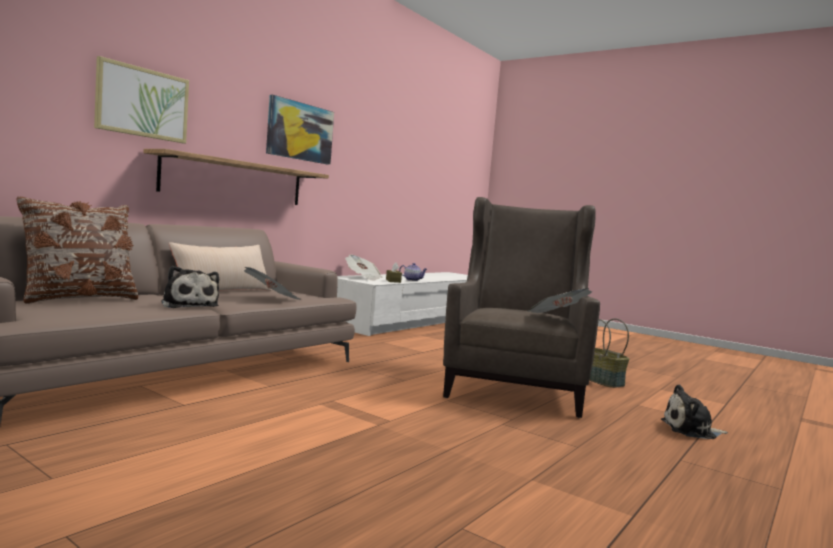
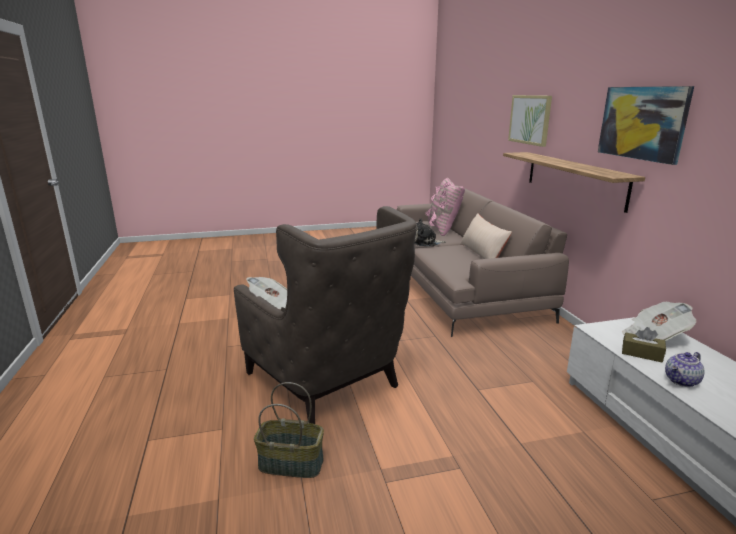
camera: 130 degrees right, 15 degrees up
brown pillow [17,196,138,304] -> pink pillow [425,178,465,236]
newspaper [244,267,301,300] -> none
plush toy [661,385,728,439] -> none

